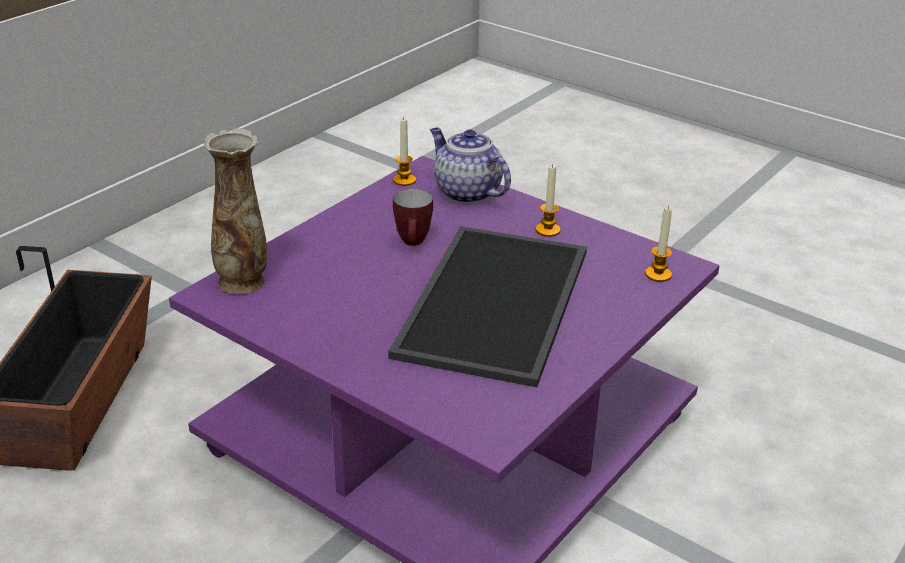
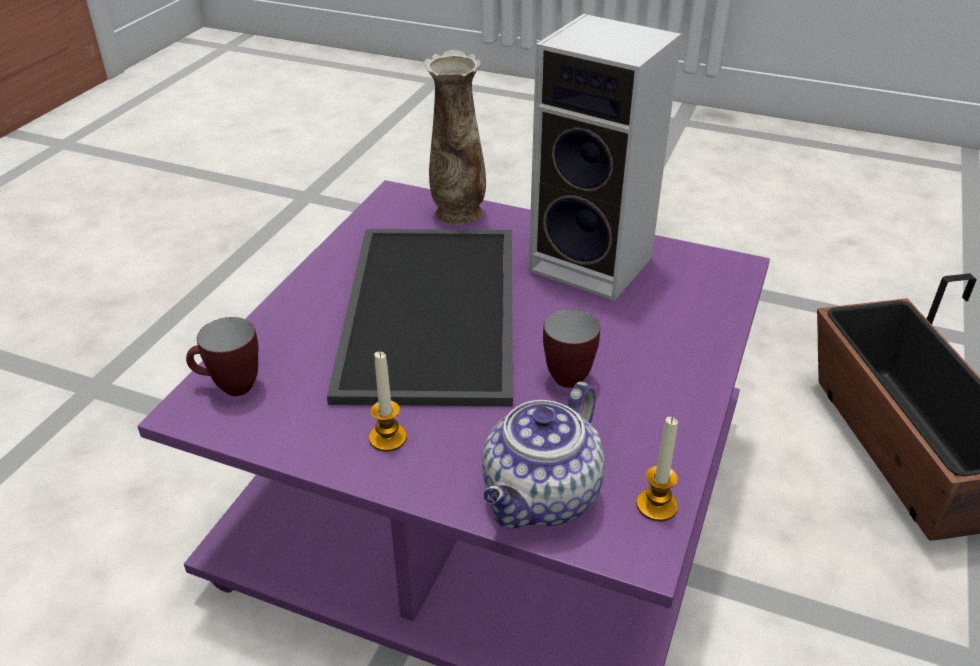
camera: 165 degrees right, 5 degrees up
vase [204,128,267,294] -> vase moved to [424,50,486,225]
teapot [430,128,511,204] -> teapot turned 90 degrees clockwise [482,382,605,529]
candle [645,206,672,282] -> mug [186,317,258,396]
none -> speaker [529,14,681,301]

